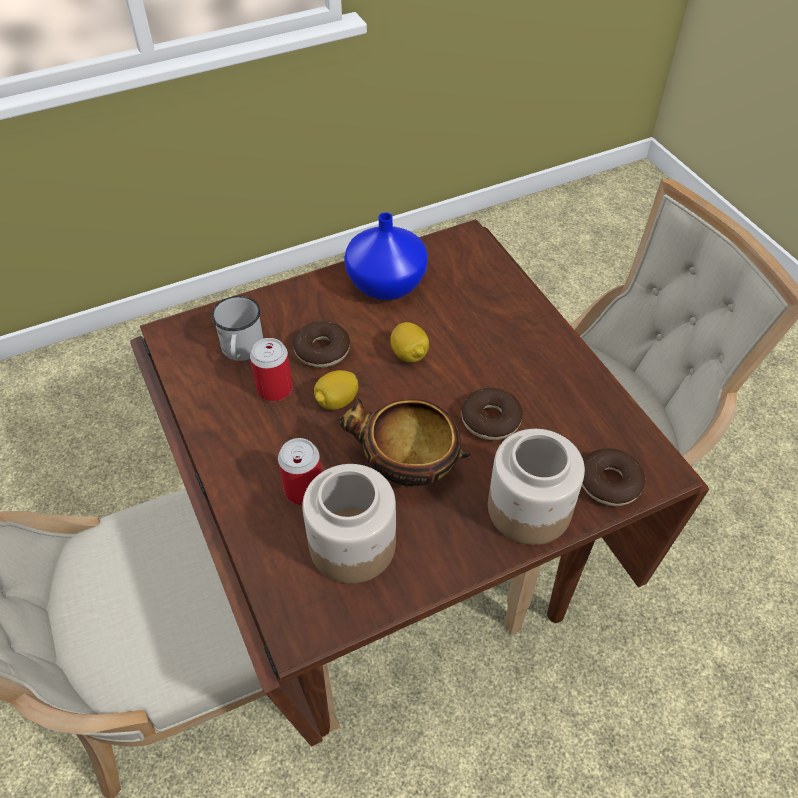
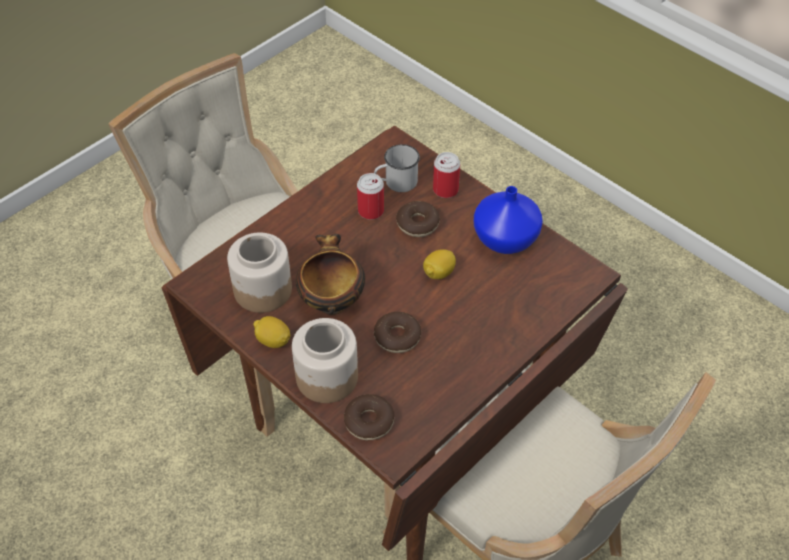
camera: 70 degrees right, 0 degrees up
can [278,438,322,505] -> can moved to [433,152,460,198]
lemon [314,370,359,410] -> lemon moved to [253,316,290,348]

